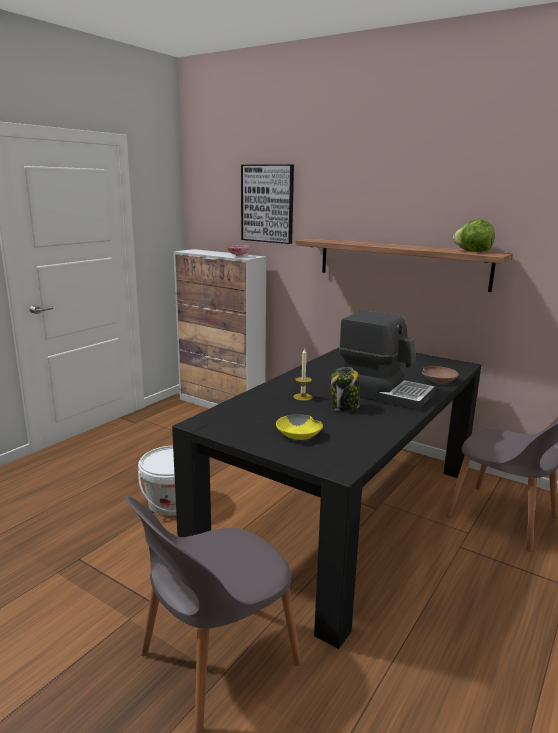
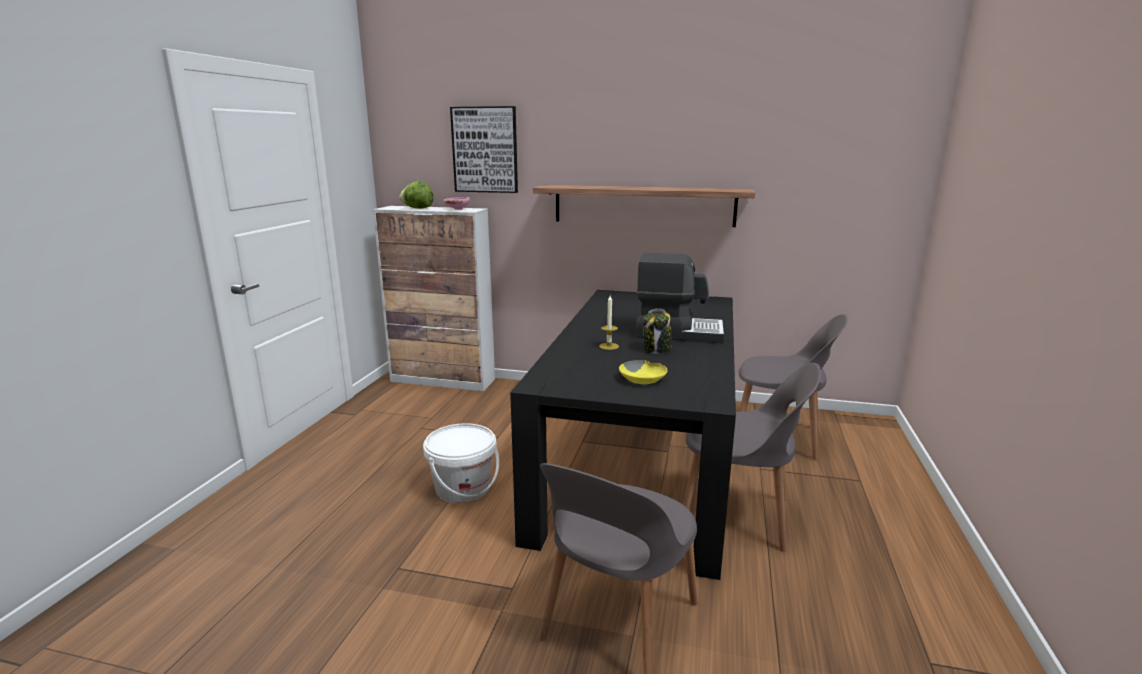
camera: 20 degrees left, 0 degrees up
brown bowl [422,366,459,383] -> none
lettuce [453,219,495,252] -> lettuce moved to [399,181,433,209]
none -> grey chair [683,363,821,552]

